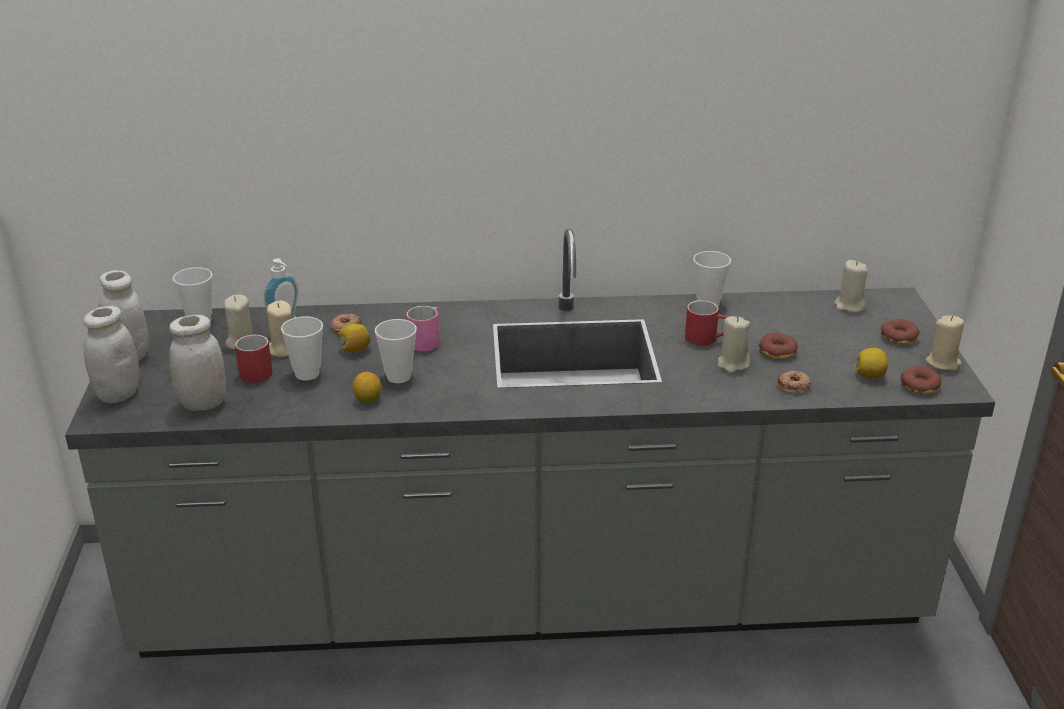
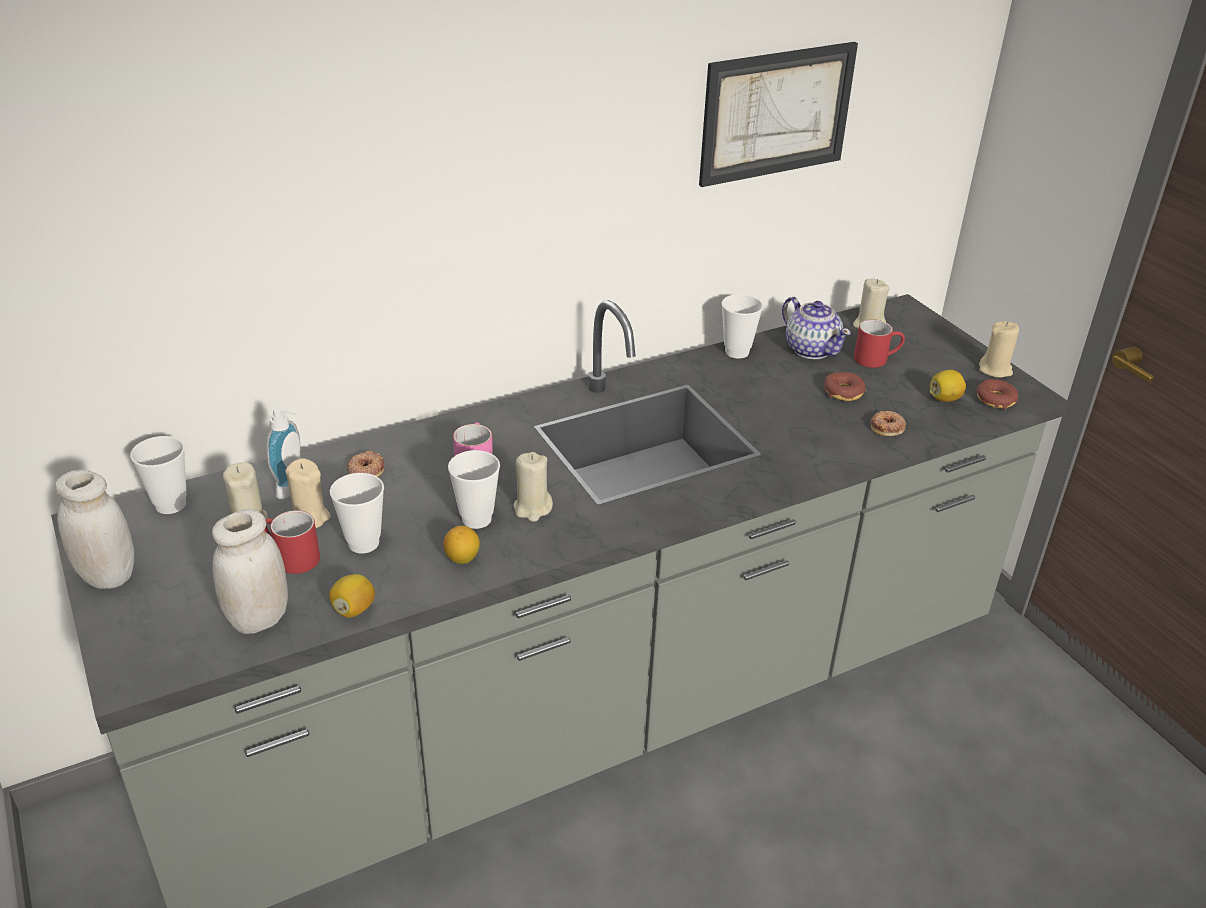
camera: 25 degrees left, 5 degrees up
white jar [83,306,139,403] -> none
lemon [338,324,371,353] -> lemon moved to [329,574,375,618]
red mug [685,300,727,346] -> red mug moved to [854,319,905,368]
beige candle [718,316,751,373] -> beige candle moved to [513,452,553,522]
donut [881,319,920,344] -> none
none -> picture [699,42,858,187]
none -> teapot [782,297,851,359]

